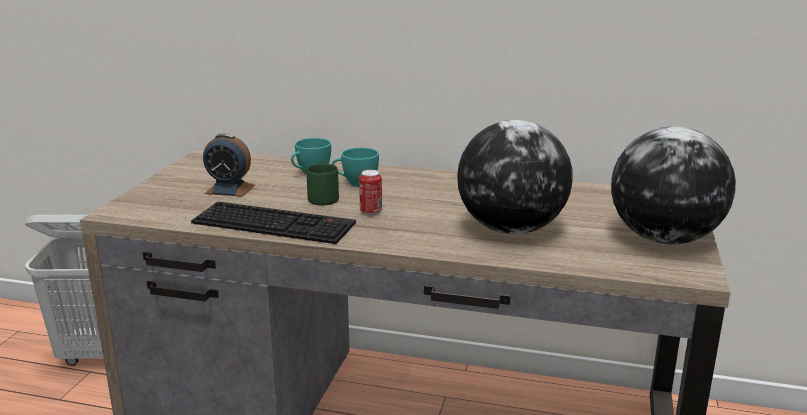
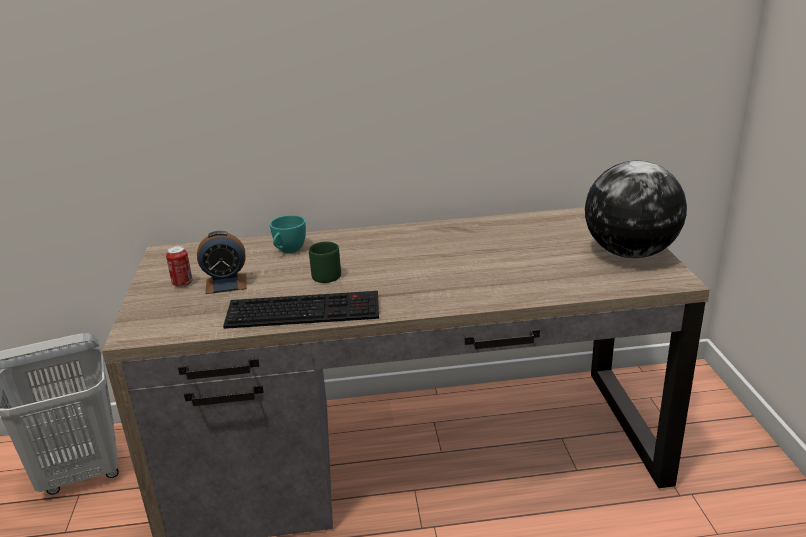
camera: 20 degrees left, 5 degrees up
turquoise cup [332,148,379,187] -> none
can [359,170,382,215] -> can moved to [166,246,193,288]
globe [457,120,573,234] -> none

